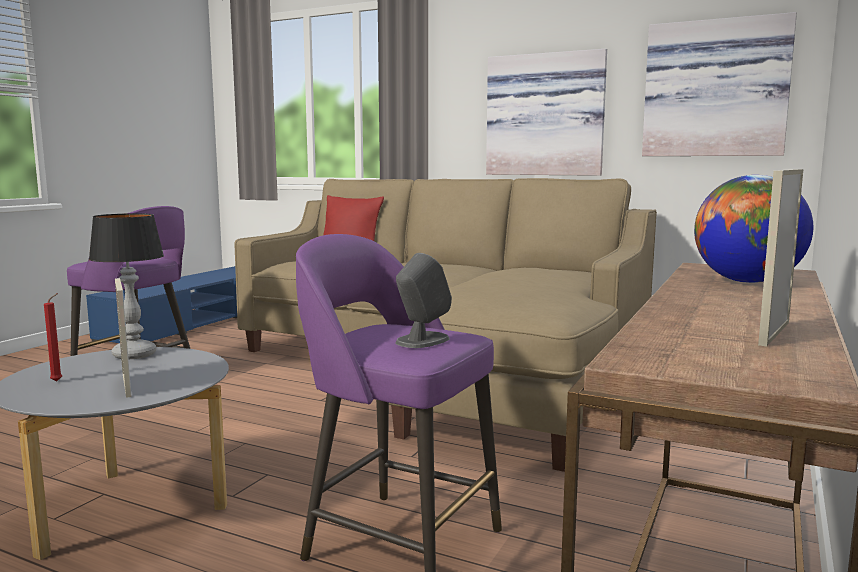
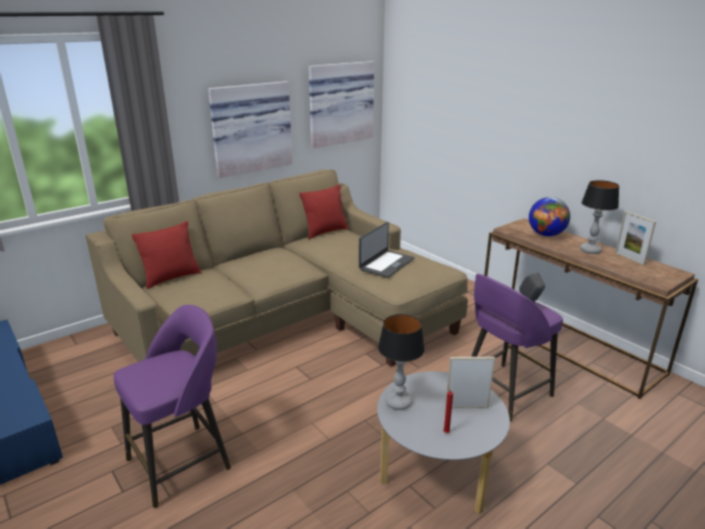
camera: 65 degrees left, 15 degrees up
none -> red pillow [299,184,349,239]
none -> laptop [359,222,414,278]
none -> table lamp [580,180,619,254]

